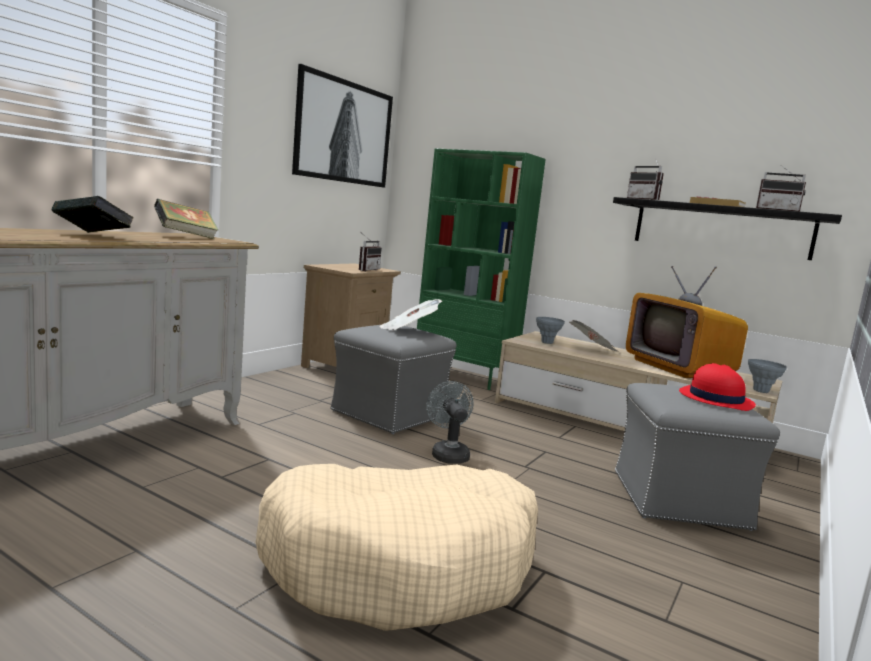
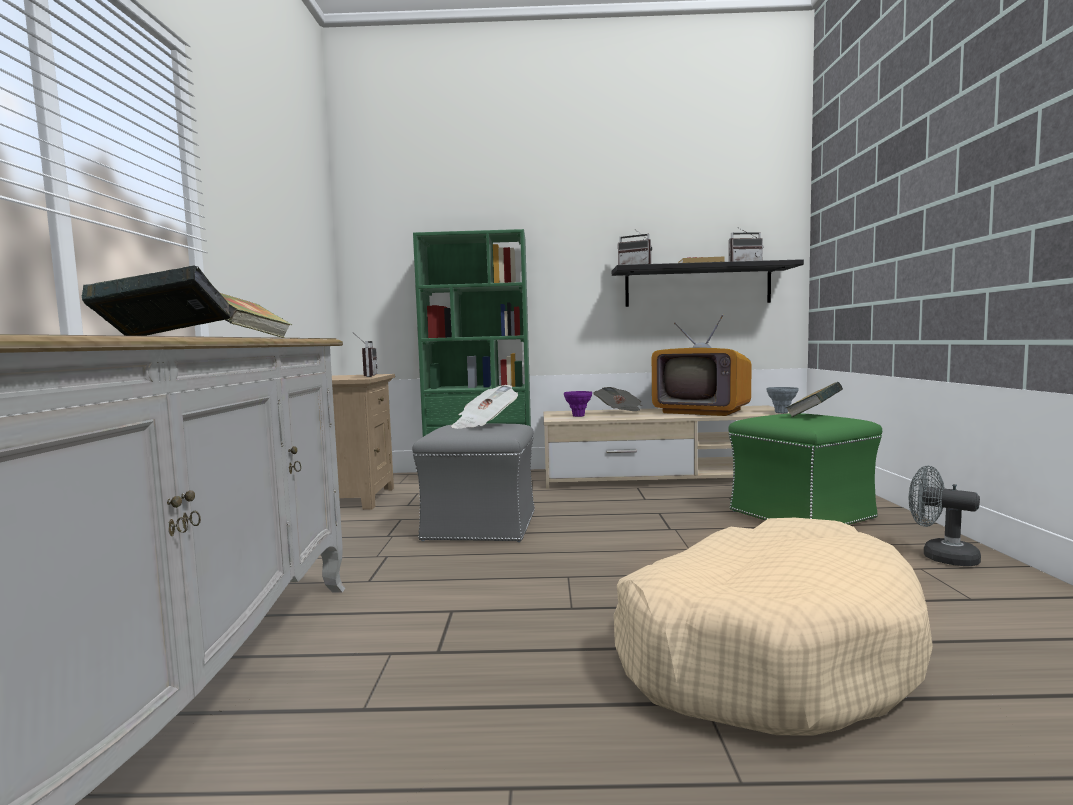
camera: 30 degrees left, 5 degrees down
picture [292,64,393,188] -> none
grey fan [426,381,474,464] -> grey fan moved to [909,465,981,566]
grey vase [536,317,565,344] -> purple vase [564,391,592,417]
grey ottoman [615,383,780,531] -> green ottoman [728,413,882,525]
red hat [679,363,756,411] -> book [786,382,843,417]

